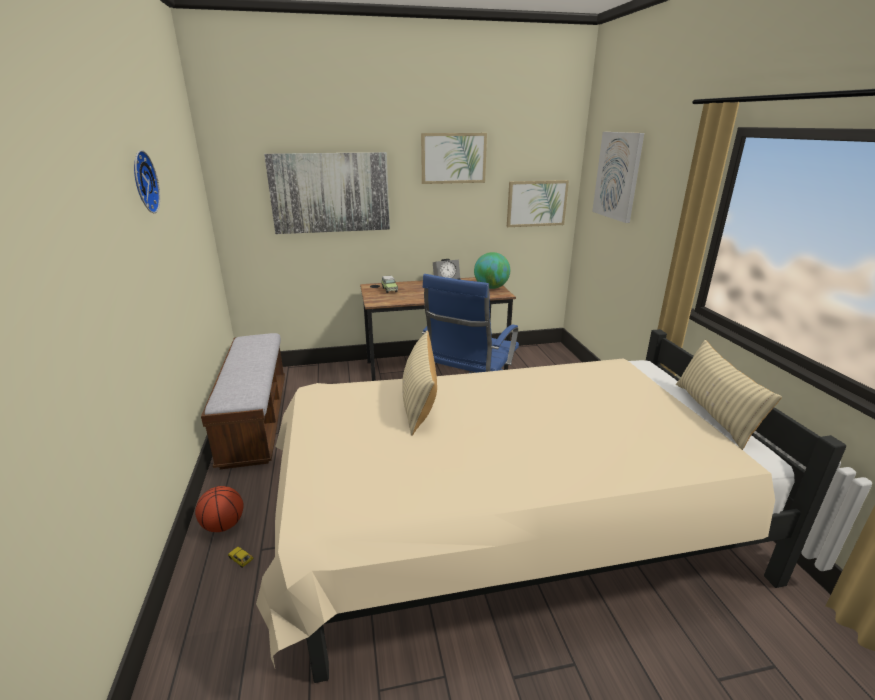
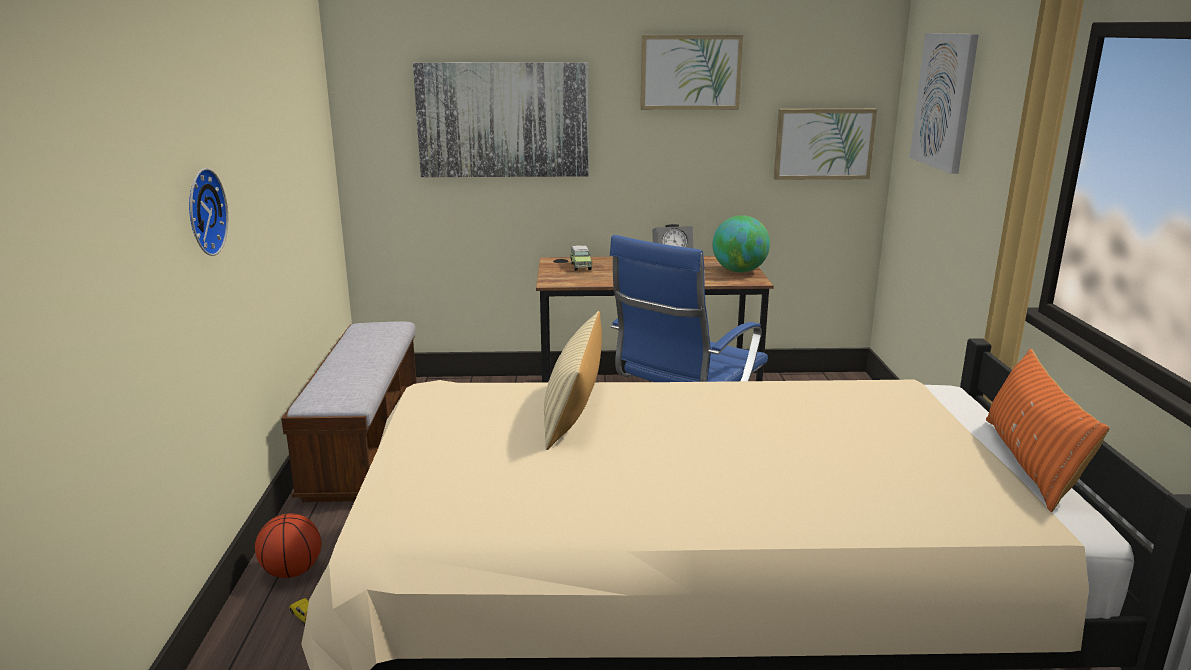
camera: 10 degrees right, 5 degrees down
wall clock [134,150,160,213] -> wall clock moved to [189,168,228,256]
beige pillow [676,340,782,450] -> orange pillow [986,349,1110,512]

